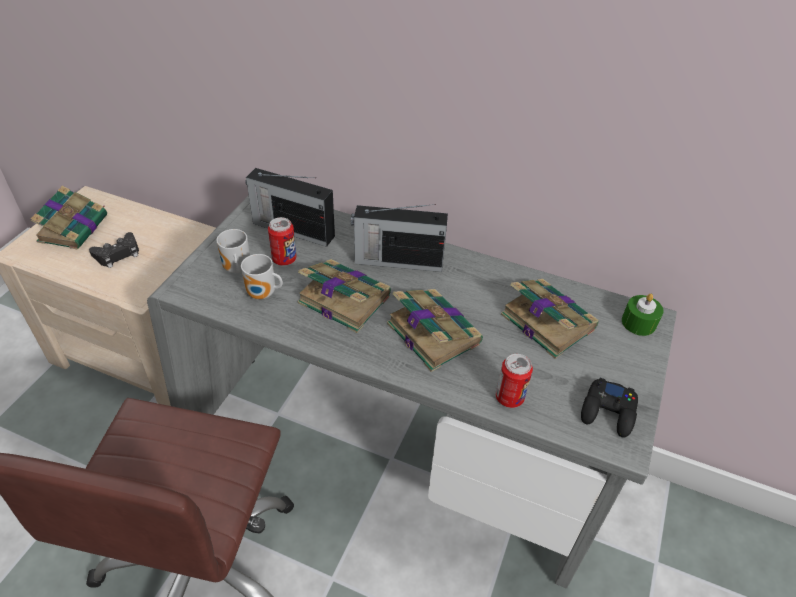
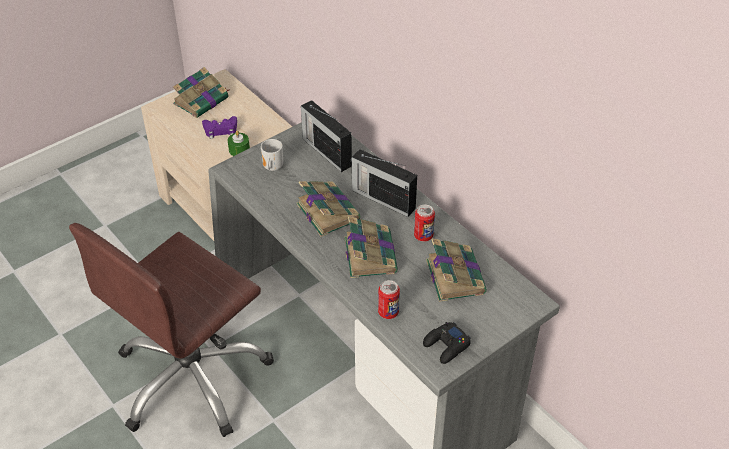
camera: 30 degrees right, 0 degrees up
black game controller [89,232,139,268] -> purple game controller [202,116,237,139]
mug [241,254,283,299] -> none
can [268,217,297,266] -> can moved to [414,205,435,241]
green candle [622,294,663,336] -> green candle moved to [228,131,250,156]

